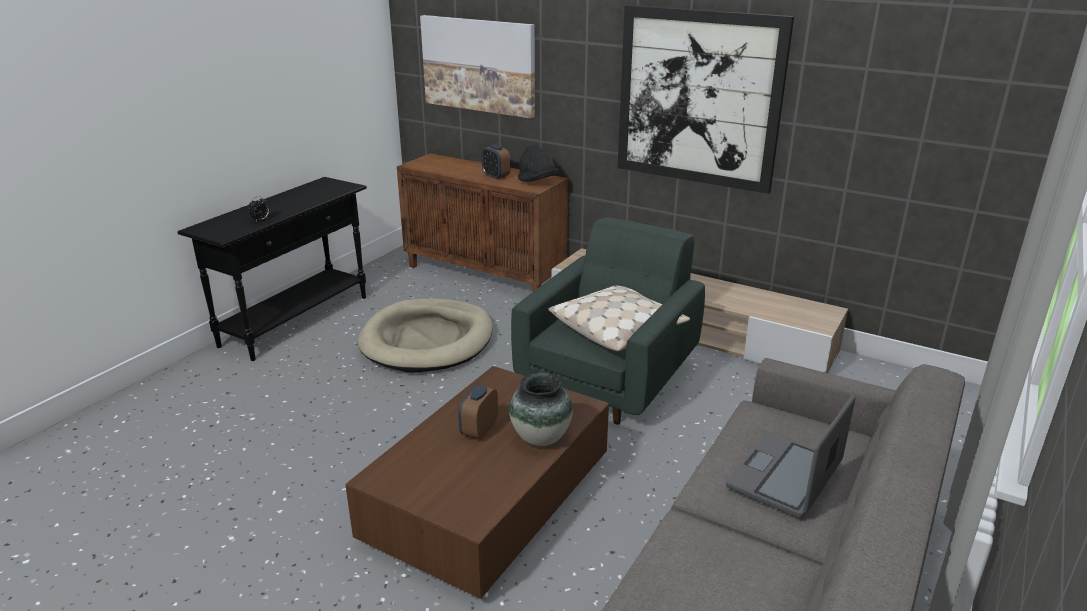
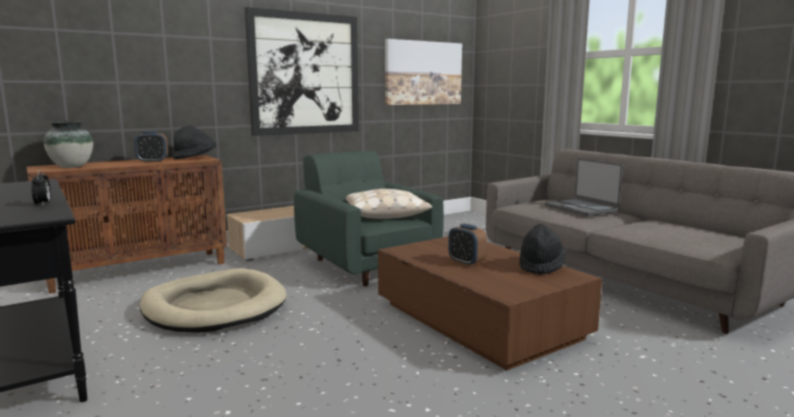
camera: 65 degrees left, 15 degrees down
picture [420,15,535,118] -> picture moved to [385,39,462,105]
vase [509,372,573,446] -> vase moved to [44,121,93,168]
none -> black hat [519,224,566,275]

